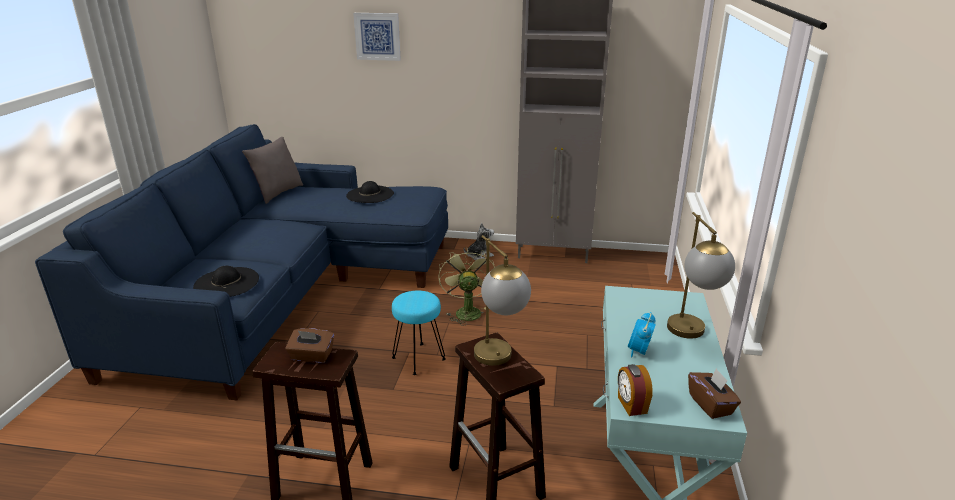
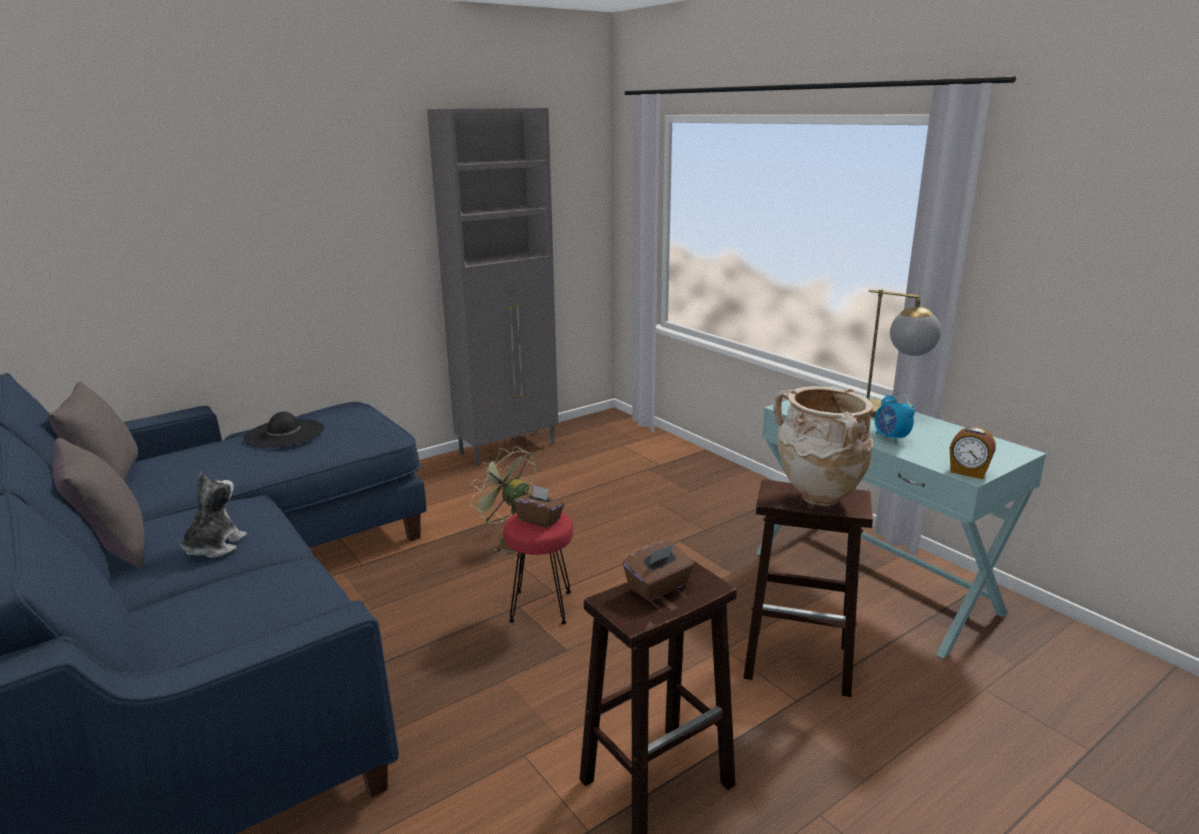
camera: 45 degrees left, 5 degrees down
black hat [193,266,259,297] -> none
picture [353,13,401,61] -> none
turquoise stool [392,291,446,375] -> red stool [503,512,573,624]
plush toy [464,223,494,260] -> plush toy moved to [179,472,247,558]
table lamp [474,235,531,366] -> beige vase [773,386,873,507]
brown tissue box [688,368,741,419] -> brown tissue box moved to [513,485,564,528]
none -> grey pillow [52,438,144,569]

